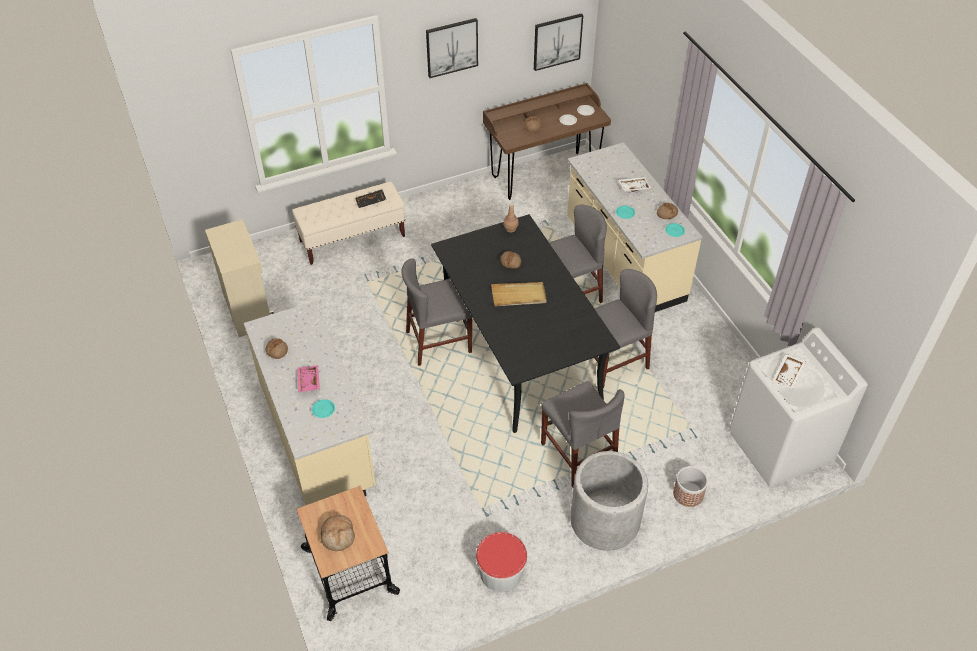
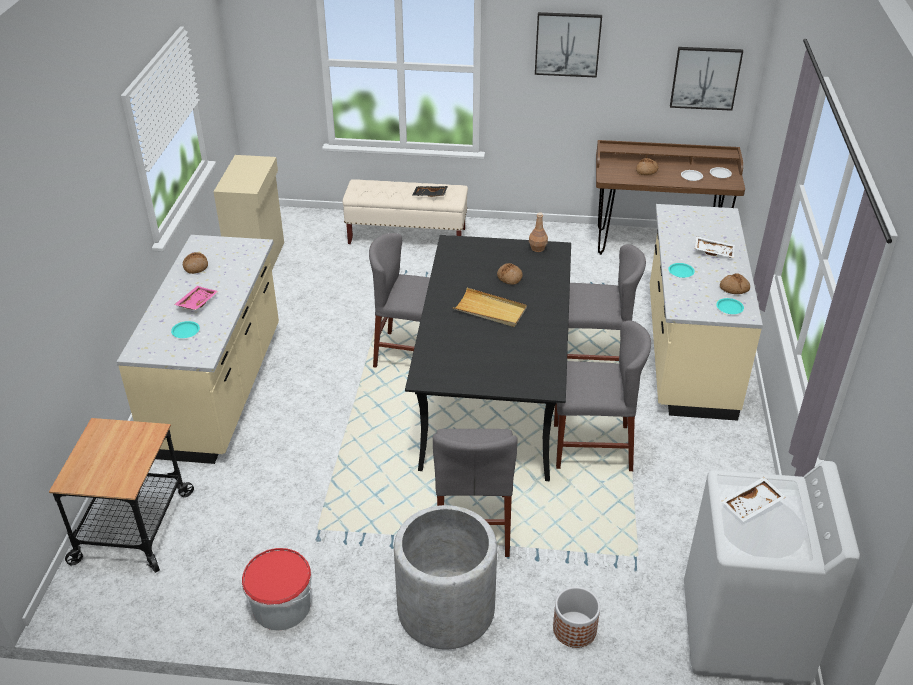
camera: 30 degrees right, 10 degrees down
bread [321,515,355,551] -> none

